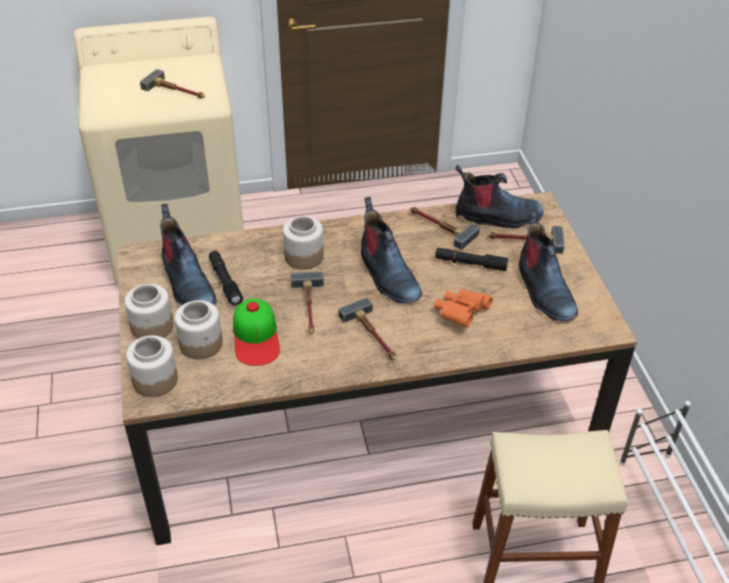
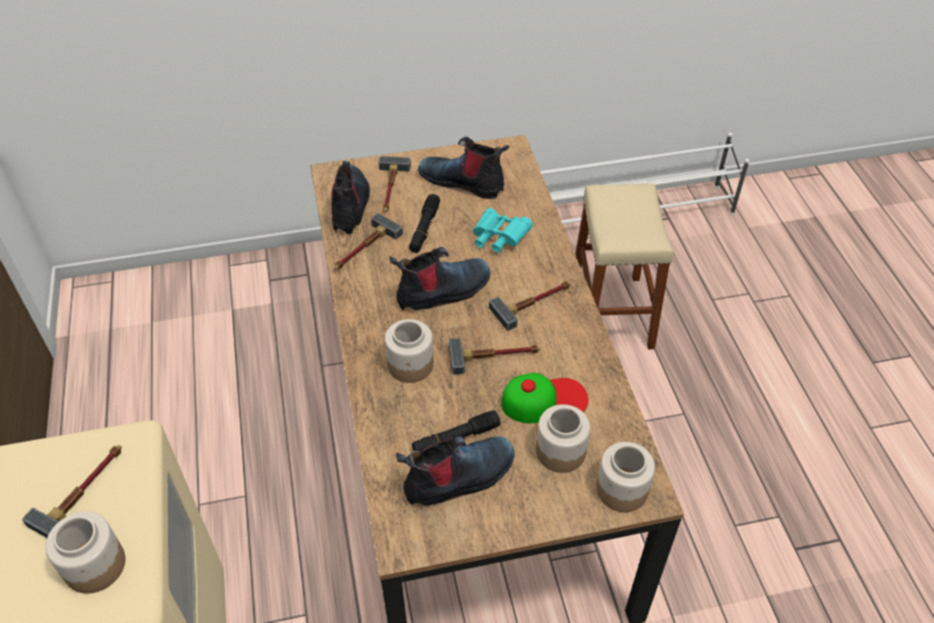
camera: 90 degrees left, 5 degrees up
jar [125,284,174,339] -> jar moved to [45,511,125,594]
orange binoculars [434,289,493,328] -> turquoise binoculars [473,208,533,253]
boot [519,209,578,321] -> boot turned 135 degrees counterclockwise [418,137,509,199]

